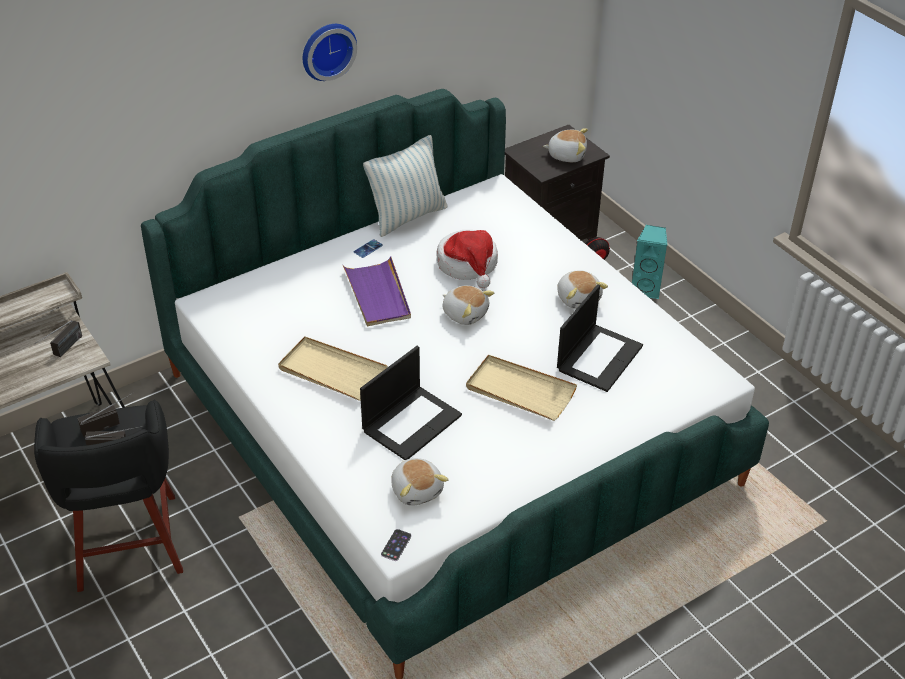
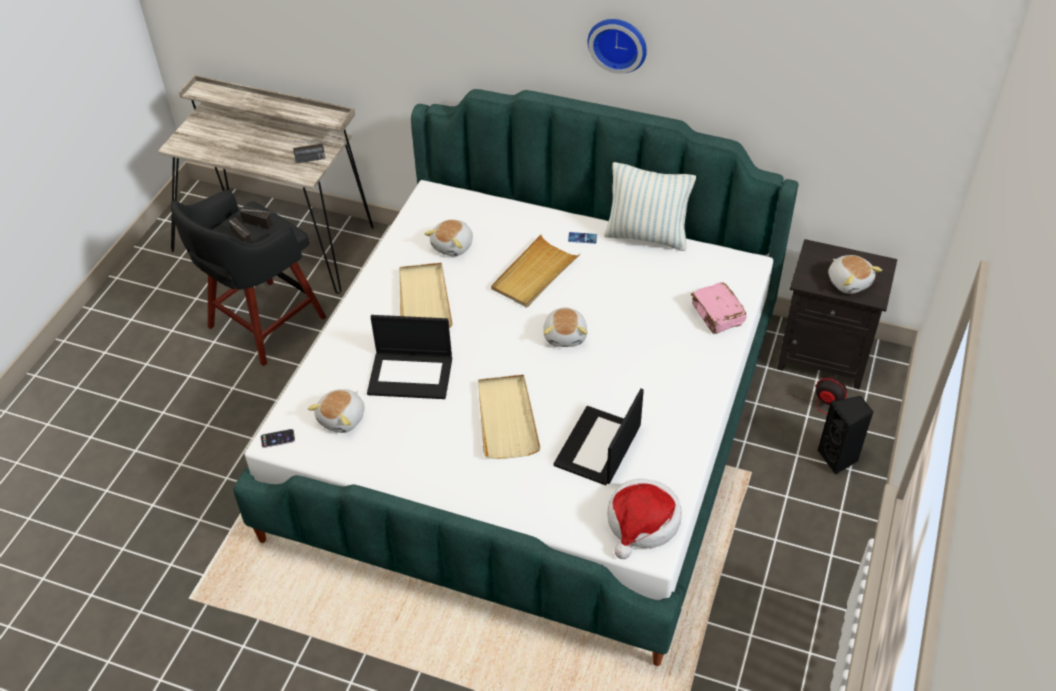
camera: 55 degrees right, 5 degrees up
purple tray [343,256,411,326] -> beige tray [491,235,580,308]
hat [436,230,498,288] -> hat moved to [607,479,682,559]
plush toy [557,270,608,309] -> plush toy moved to [425,220,473,256]
laptop [557,284,643,392] -> laptop turned 120 degrees clockwise [553,388,644,485]
turquoise speaker [632,225,667,299] -> black speaker [818,396,873,475]
none -> pink book [691,282,747,334]

